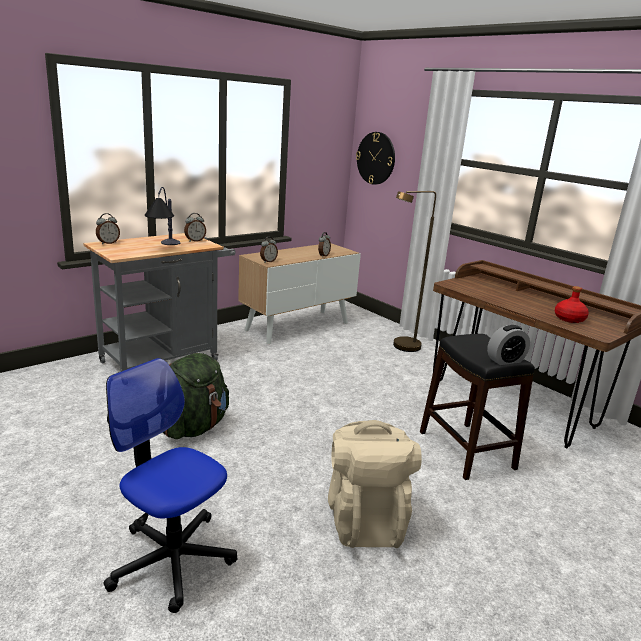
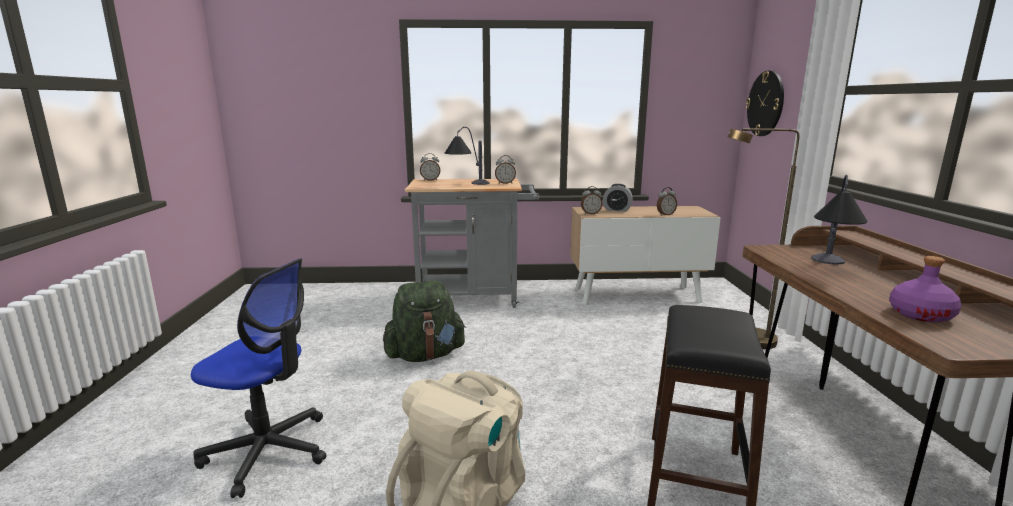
camera: 40 degrees right, 5 degrees down
office chair [103,358,237,613] -> office chair turned 120 degrees clockwise [191,258,327,498]
alarm clock [487,325,530,365] -> alarm clock moved to [603,184,633,212]
red bottle [555,286,589,323] -> purple bottle [889,256,962,323]
none -> table lamp [811,175,867,264]

